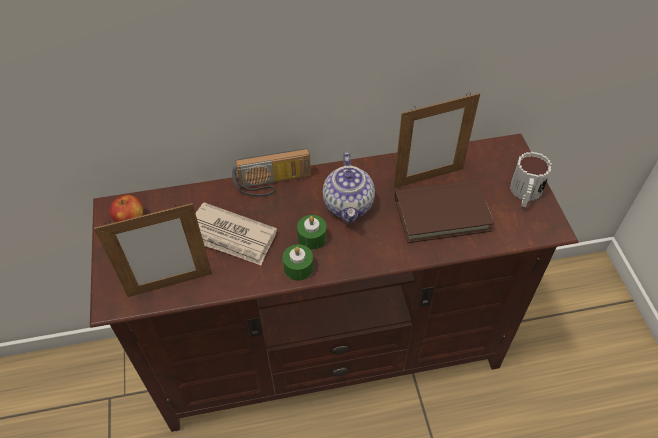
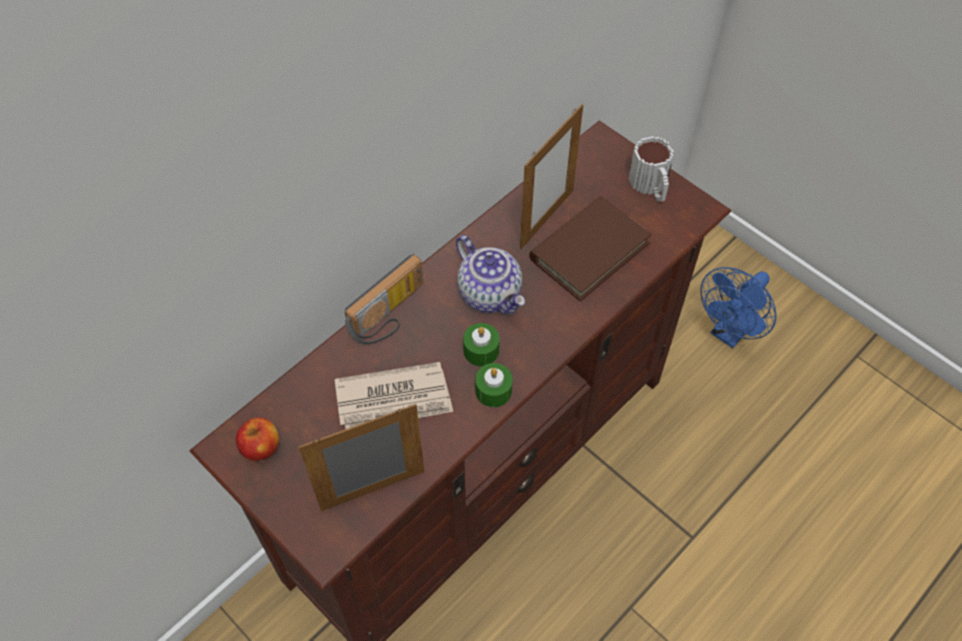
camera: 35 degrees left, 5 degrees up
picture frame [94,203,212,297] -> picture frame turned 150 degrees counterclockwise [298,404,424,511]
none -> blue fan [700,267,777,348]

